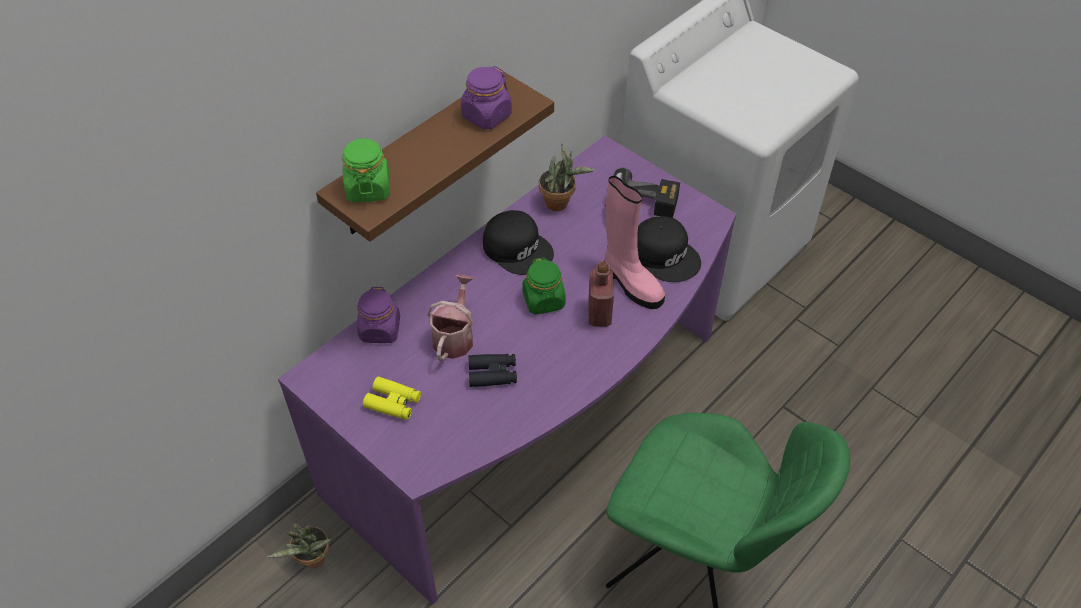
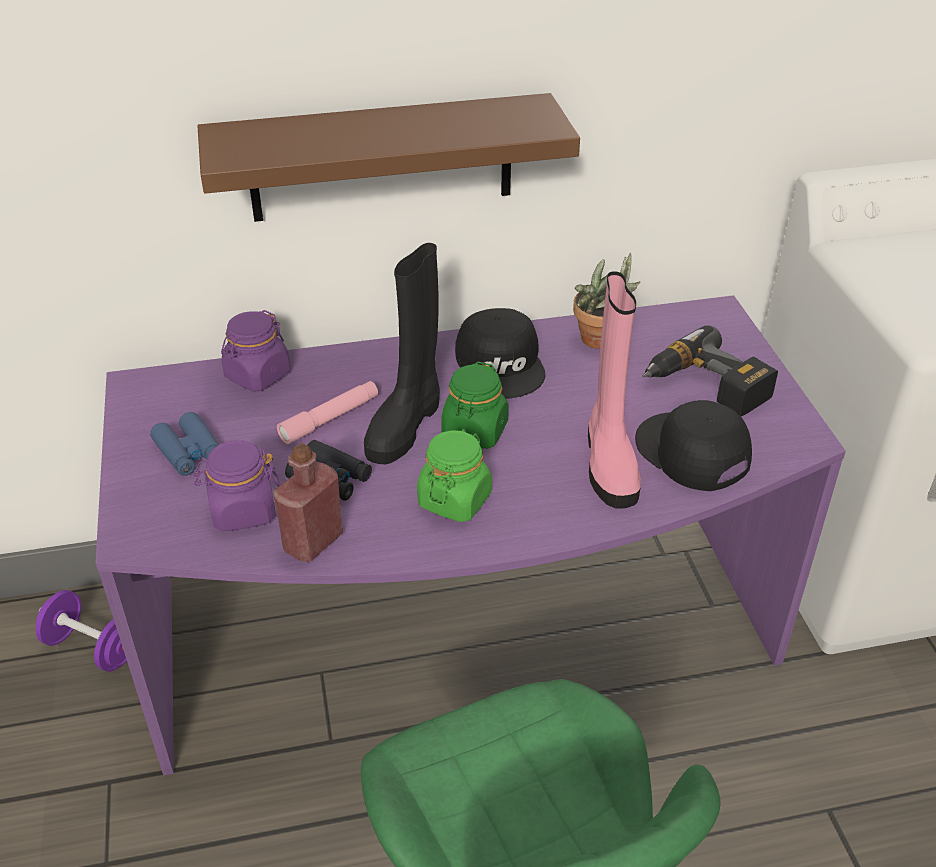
camera: 35 degrees right, 10 degrees down
potted plant [266,523,333,568] -> purple dumbbell [35,590,127,672]
green jar [342,137,390,202] -> green jar moved to [417,429,492,522]
yellow binoculars [363,376,421,420] -> blue binoculars [150,412,219,476]
watering can [427,274,474,361] -> pink flashlight [277,381,378,444]
purple jar [461,66,512,130] -> purple jar moved to [193,440,280,531]
red bottle [588,262,614,327] -> red bottle moved to [273,443,343,562]
black cap [637,216,701,282] -> black cap turned 150 degrees clockwise [635,400,752,491]
none -> black boot [364,243,440,464]

